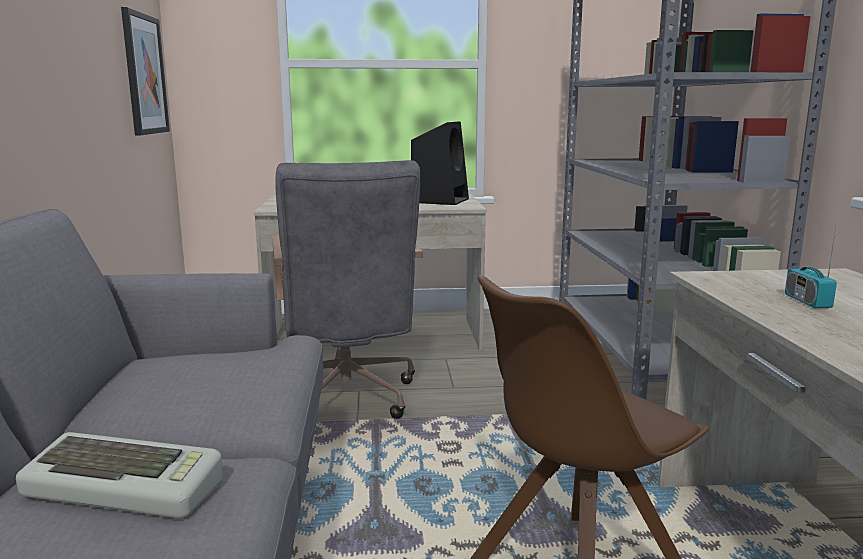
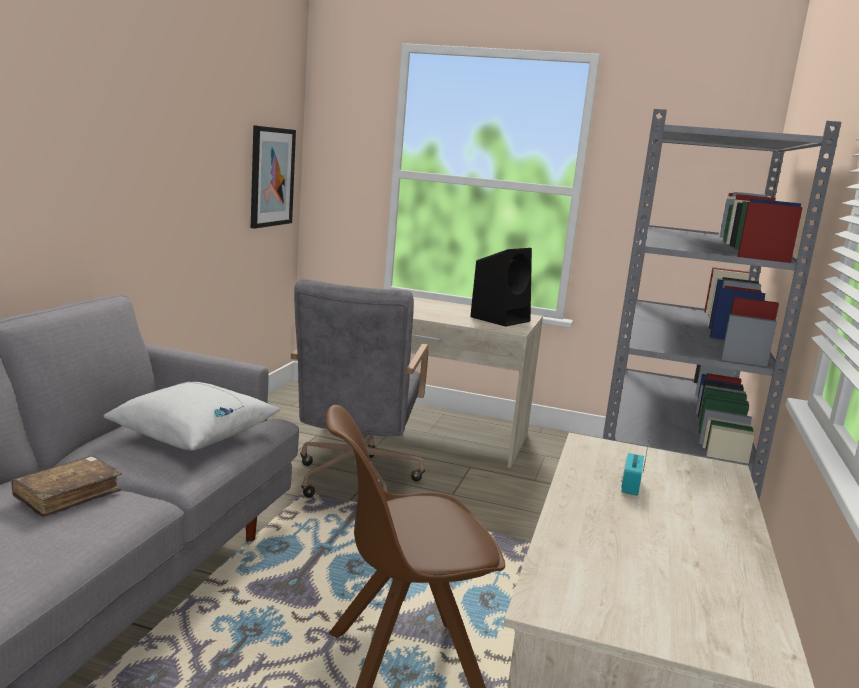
camera: 20 degrees right, 0 degrees up
keyboard [16,432,223,519] -> brown book [12,456,122,518]
none -> grey pillow [104,382,281,451]

